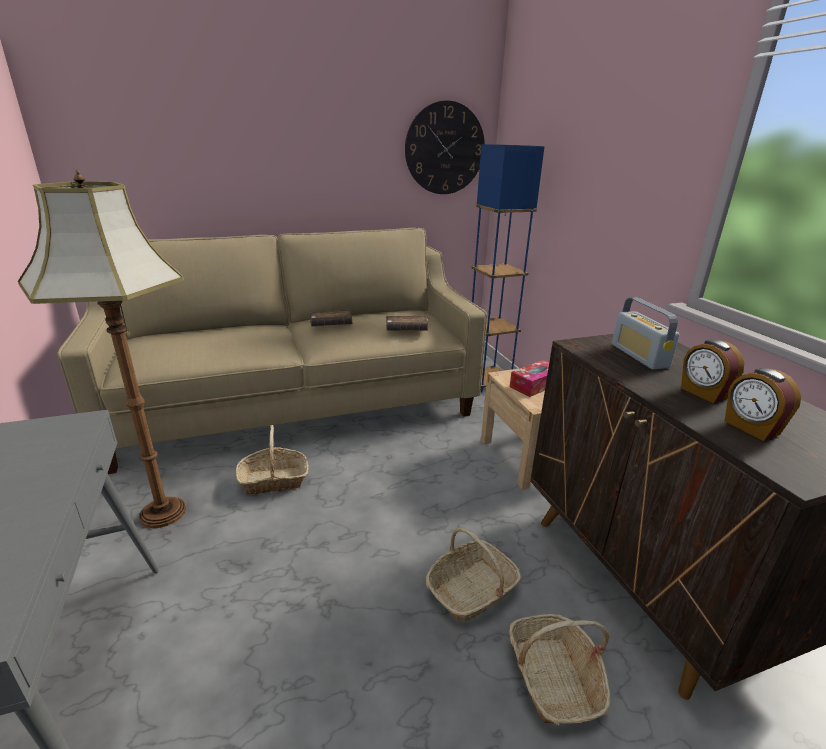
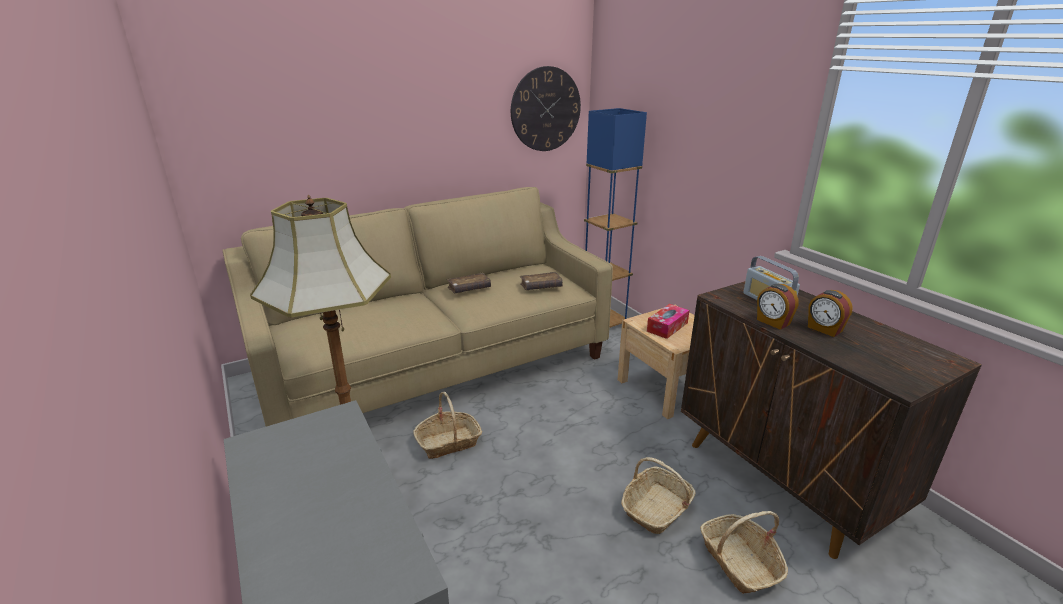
camera: 10 degrees left, 0 degrees up
alarm clock [725,368,801,441] -> alarm clock moved to [757,284,799,330]

